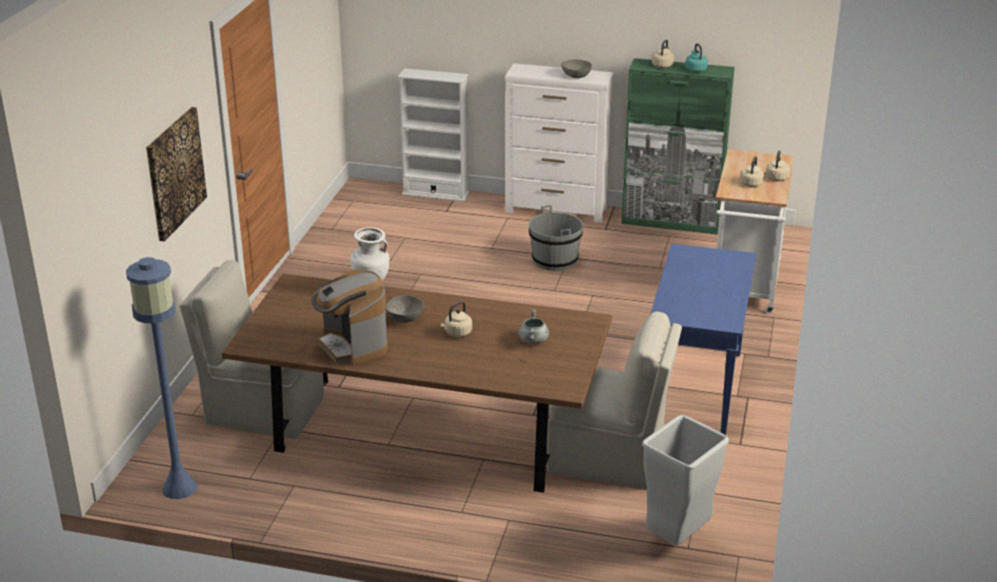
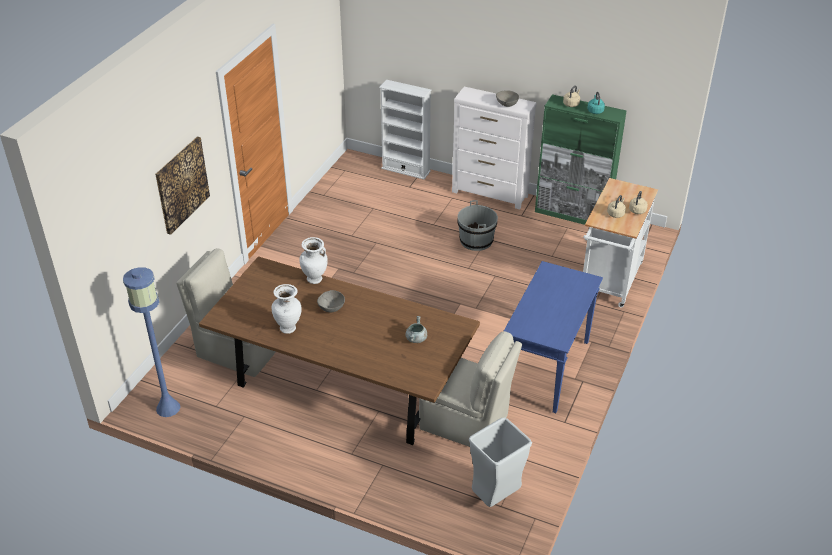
camera: 10 degrees right, 10 degrees up
coffee machine [311,269,388,366] -> white vase [272,284,302,334]
beige kettle [440,301,472,337] -> none

